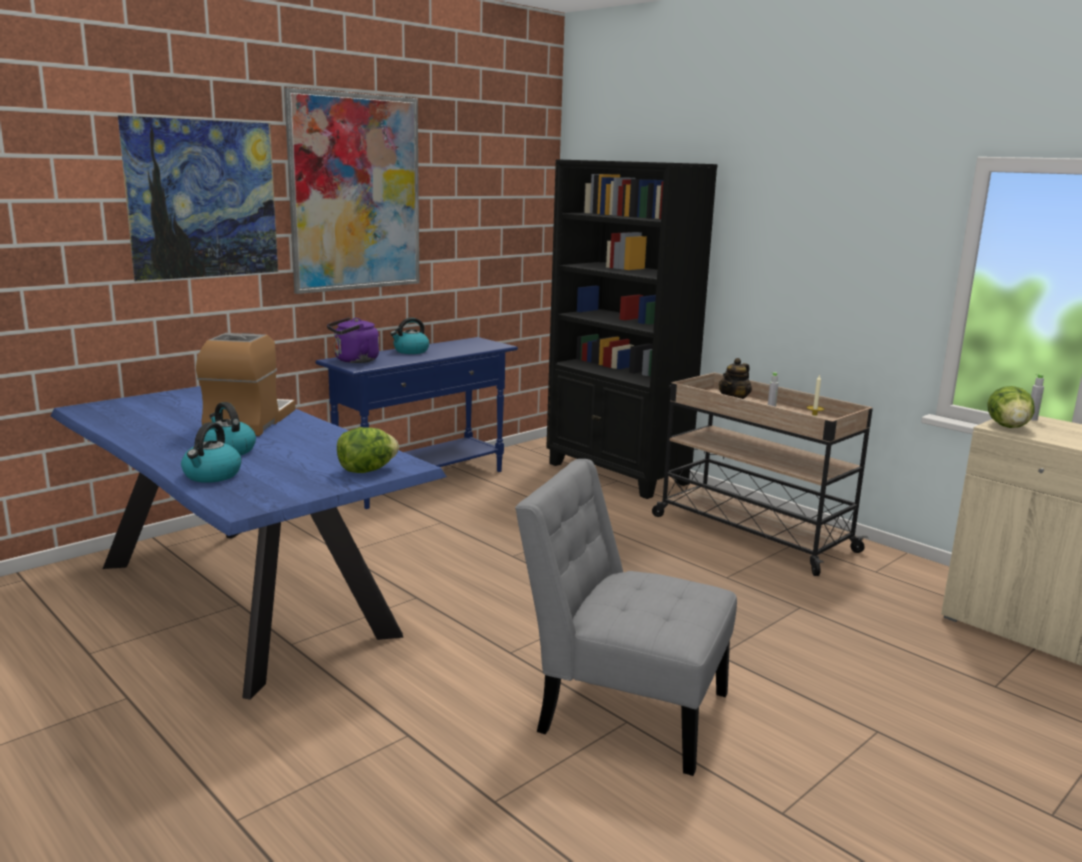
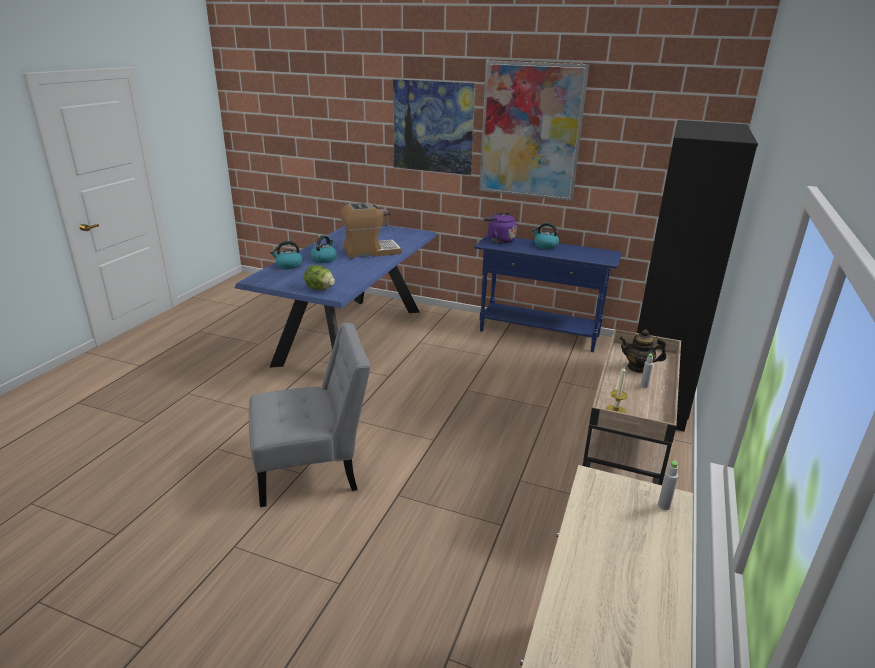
camera: 65 degrees right, 10 degrees up
grey chair [515,459,737,776] -> grey chair turned 75 degrees clockwise [249,323,371,507]
lettuce [987,386,1035,428] -> none

